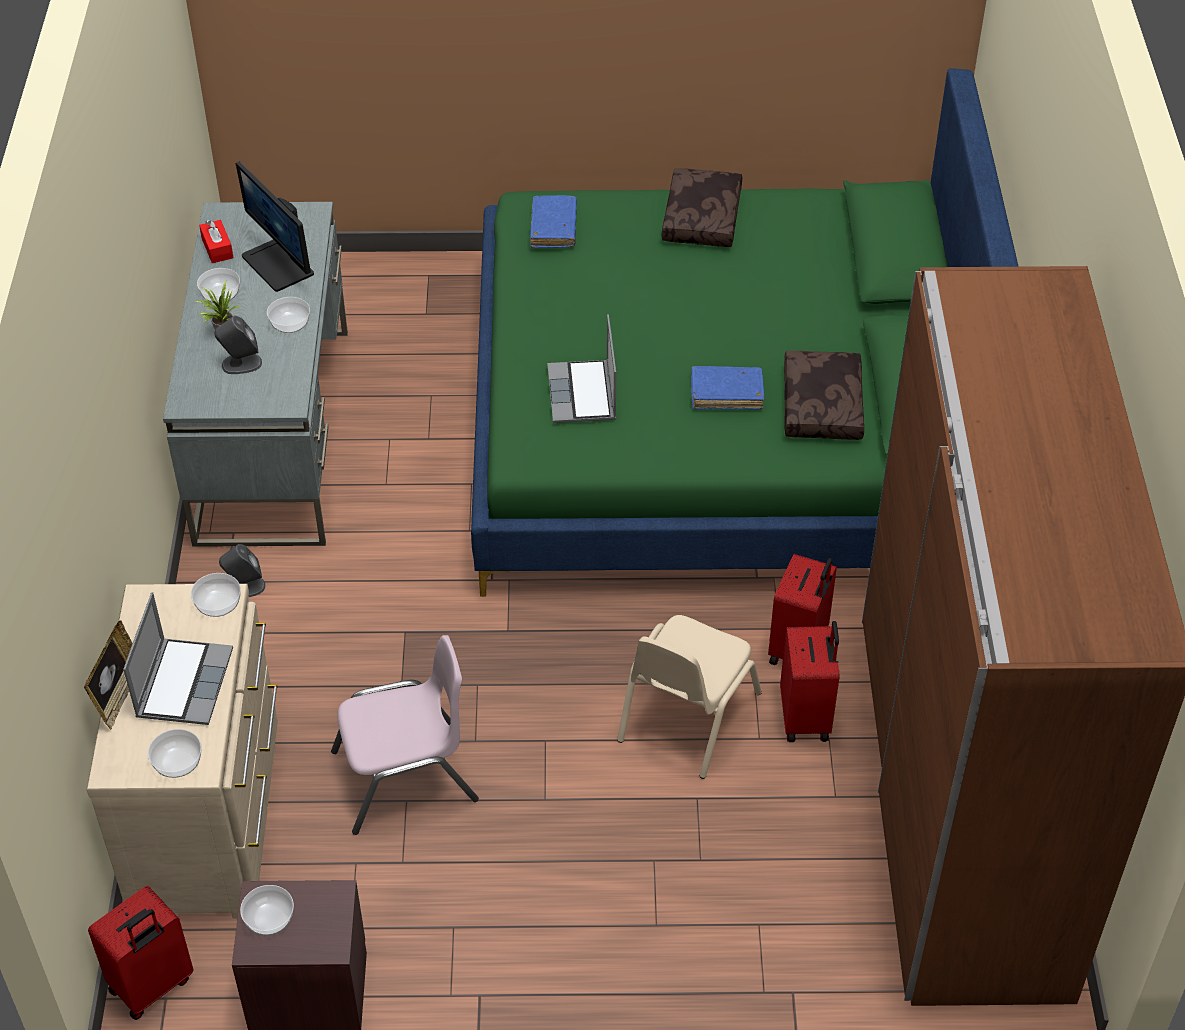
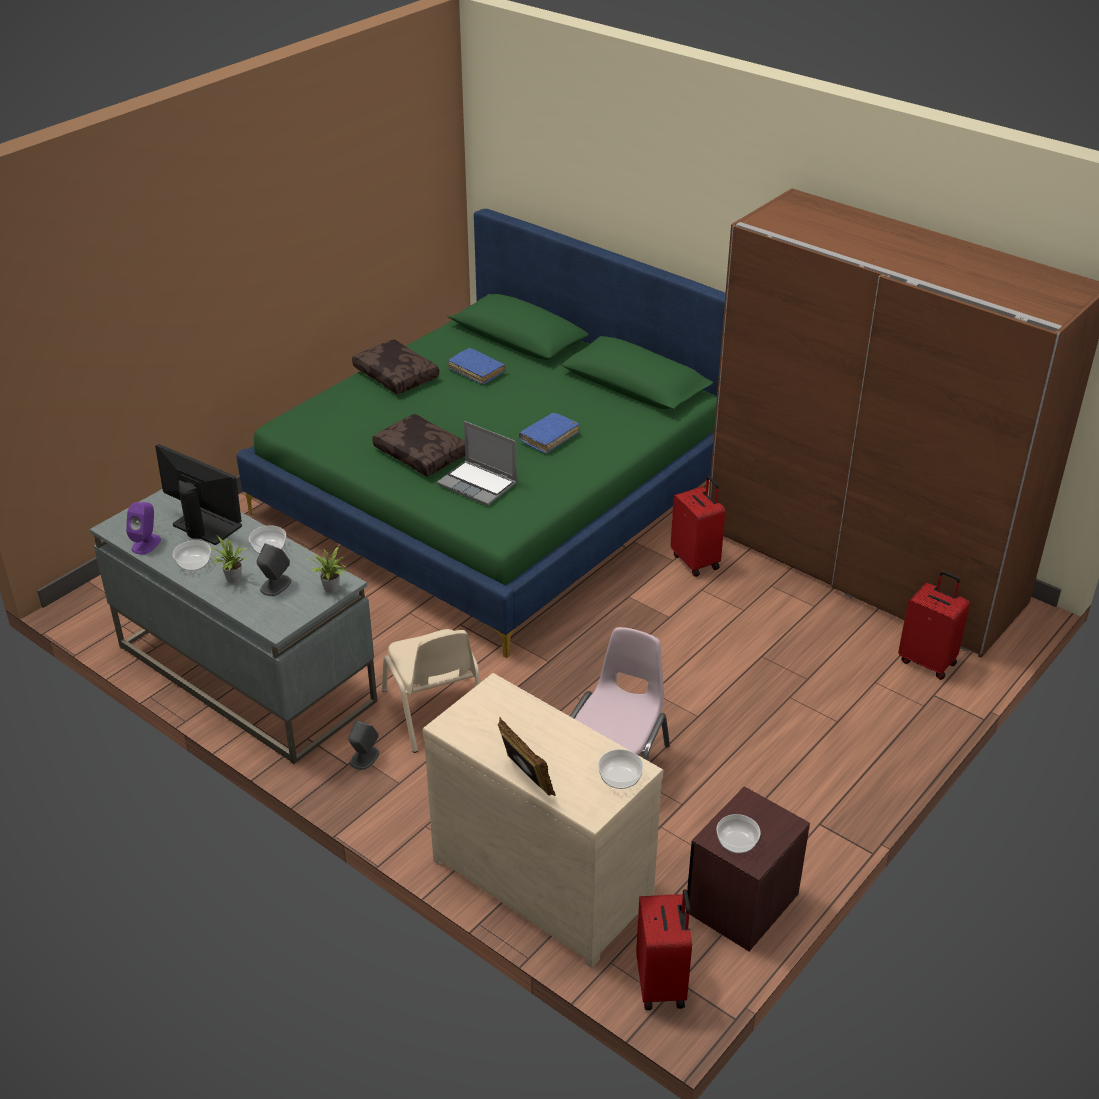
camera: 50 degrees left, 10 degrees down
laptop [123,592,233,725] -> none
bowl [191,573,241,617] -> none
red tissue box [199,220,234,263] -> purple speaker [126,502,161,555]
monitor [236,161,314,292] -> monitor turned 150 degrees counterclockwise [155,444,242,545]
blue book [530,195,577,248] -> blue book moved to [448,348,505,385]
beige chair [617,615,762,779] -> beige chair moved to [382,629,481,753]
red suitcase [780,621,840,742] -> red suitcase moved to [898,571,970,680]
brown pillow [784,350,864,440] -> brown pillow moved to [372,414,465,477]
none -> potted plant [306,546,346,593]

